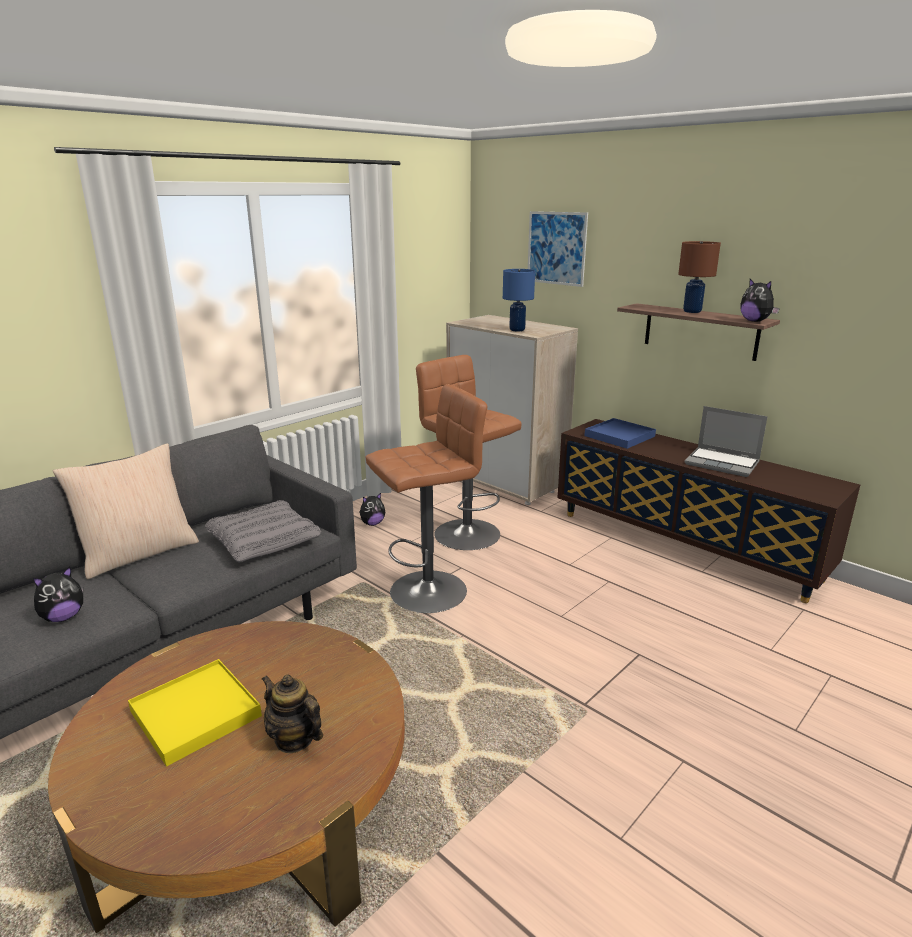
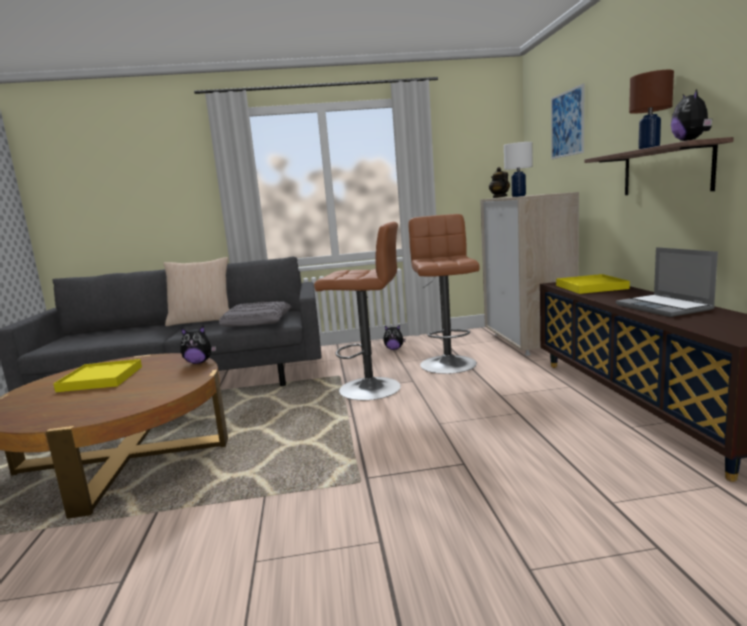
camera: 40 degrees right, 10 degrees down
plush toy [33,567,83,622] -> plush toy moved to [181,326,216,364]
teapot [261,675,323,753] -> teapot moved to [489,167,510,198]
blue table lamp [503,269,535,331] -> white table lamp [504,142,533,197]
blue tray [585,418,656,449] -> yellow tray [556,274,630,294]

